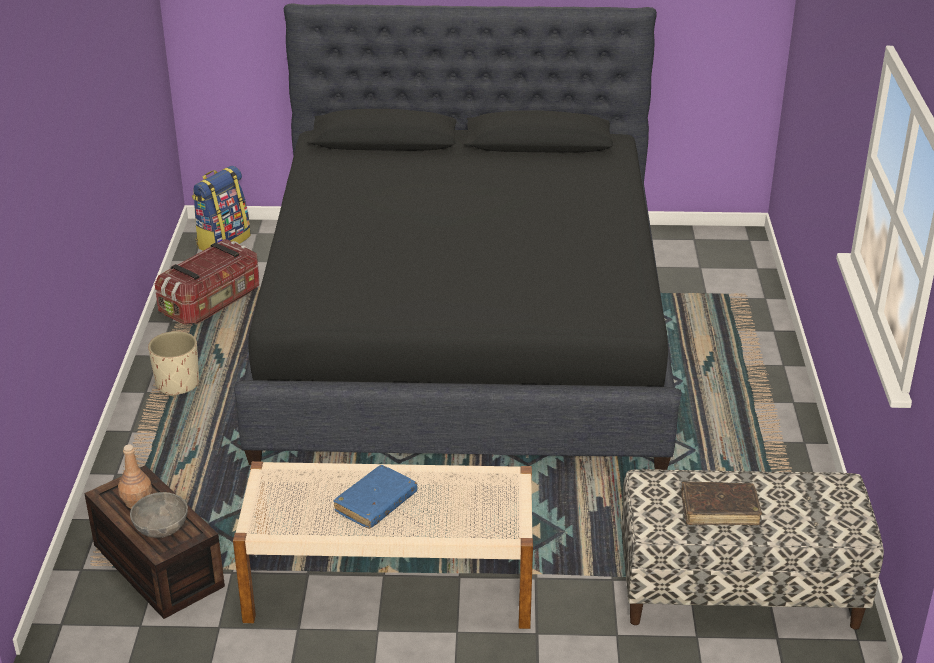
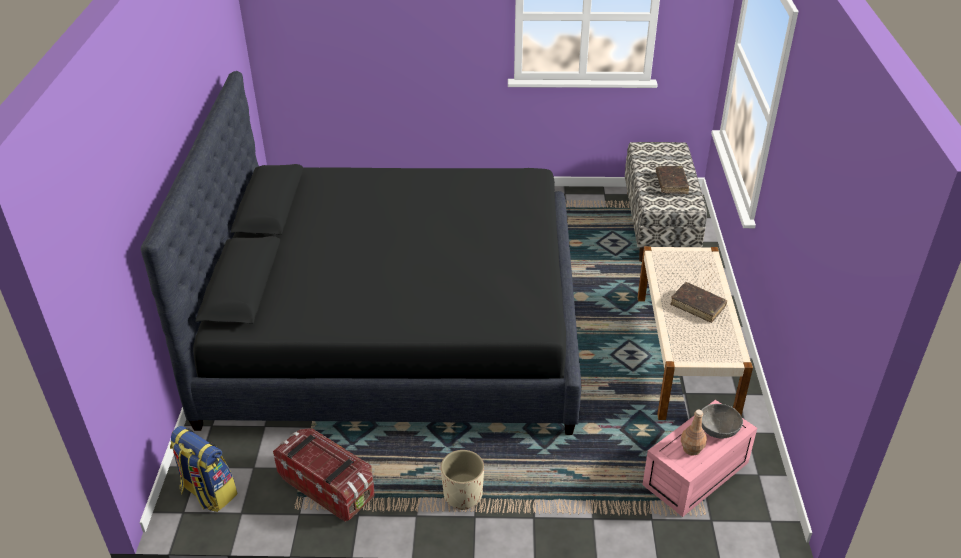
camera: 90 degrees left, 5 degrees up
brown storage box [84,465,225,619] -> pink storage box [642,400,757,517]
blue book [333,465,417,529] -> brown book [670,282,727,323]

